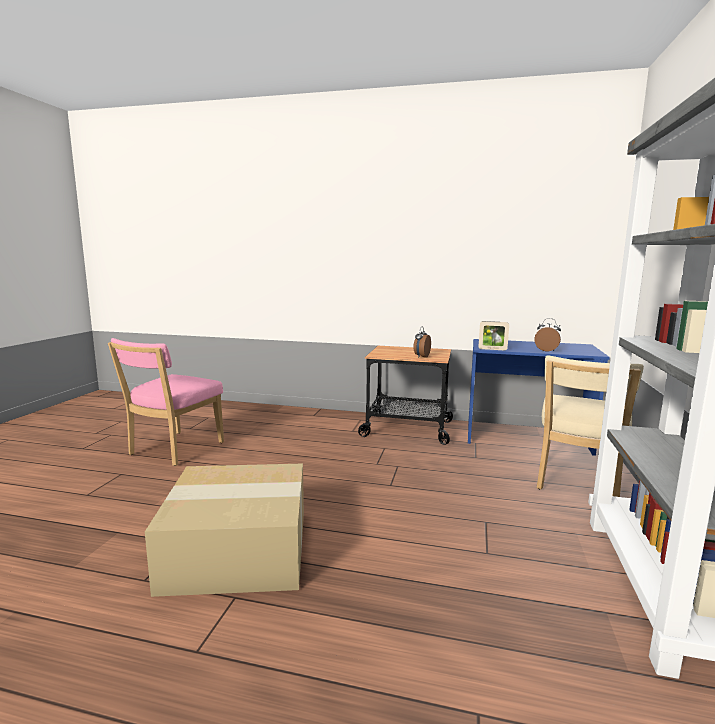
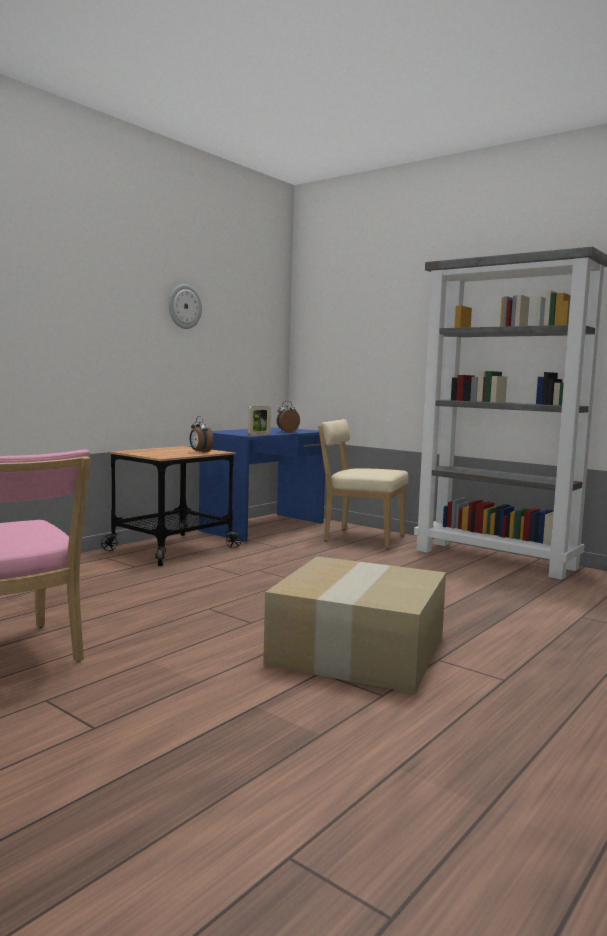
camera: 65 degrees left, 5 degrees down
beige chair [537,356,644,497] -> beige chair turned 150 degrees clockwise [318,419,408,549]
none -> wall clock [169,284,202,329]

